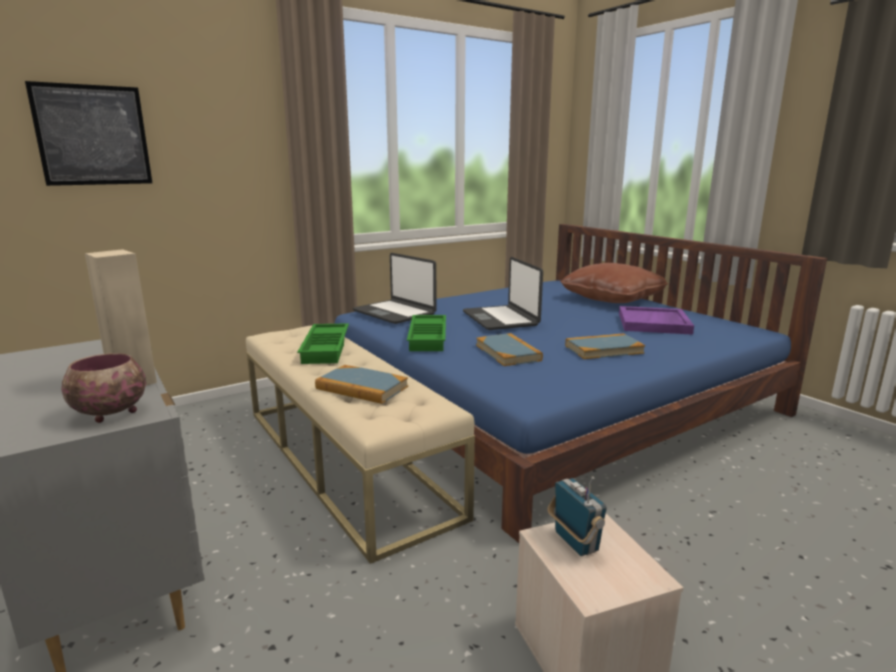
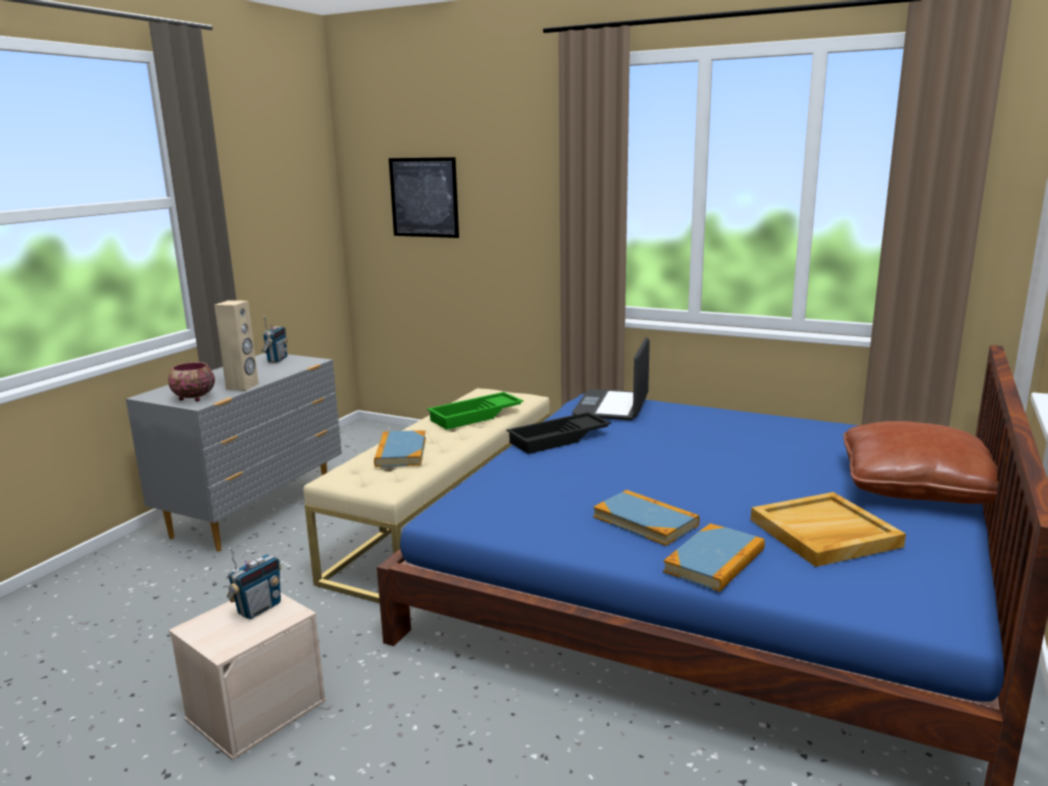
camera: 60 degrees right, 0 degrees up
green tray [407,315,446,351] -> black tray [506,412,611,454]
laptop [463,257,543,330] -> none
book [476,333,543,366] -> book moved to [663,523,765,592]
purple tray [619,306,694,335] -> beige tray [751,492,906,567]
none -> radio [261,316,288,363]

